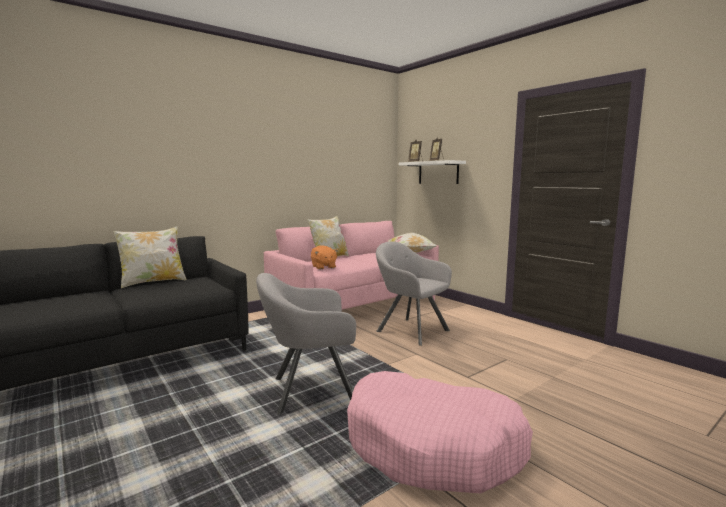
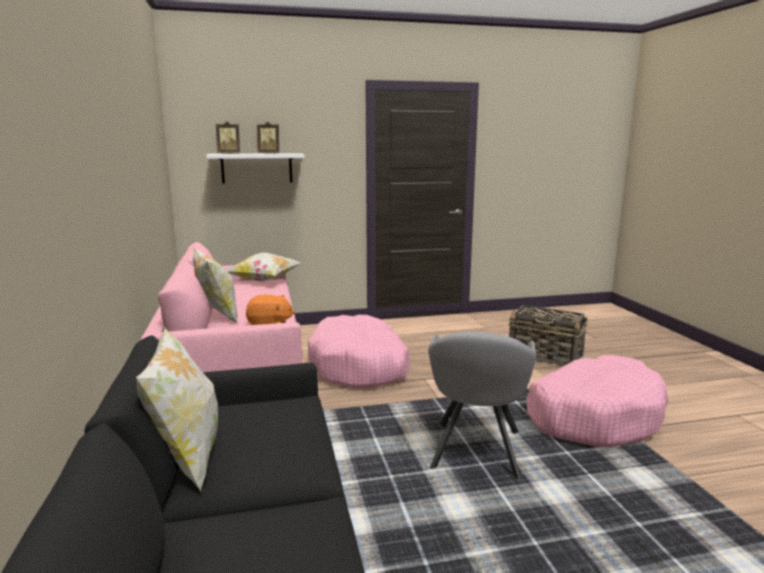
camera: 65 degrees left, 5 degrees up
grey armchair [376,241,452,346] -> pink dog bed [308,315,410,389]
none -> basket [509,305,588,366]

